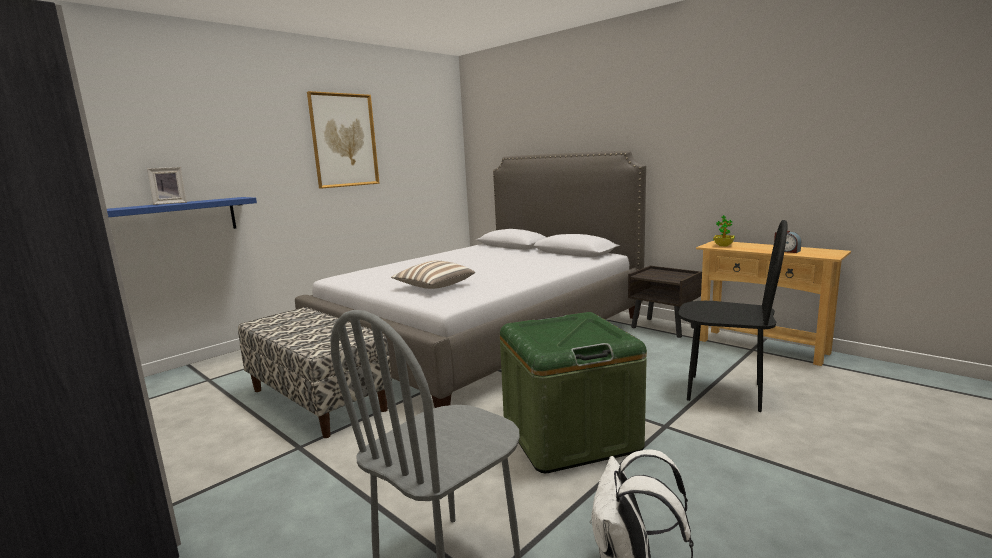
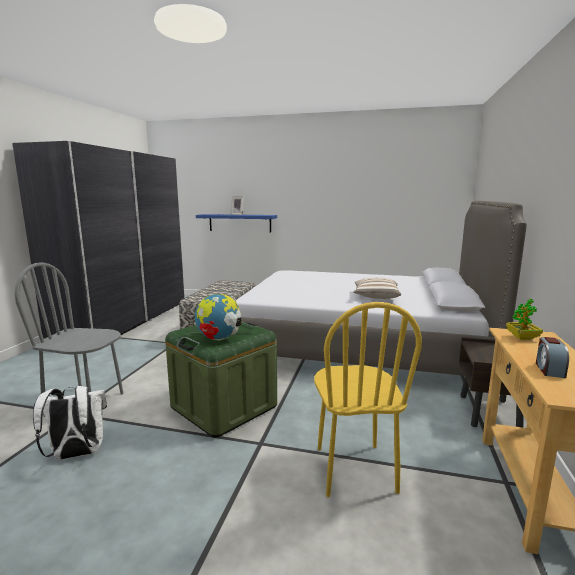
camera: 60 degrees right, 0 degrees up
picture [307,91,380,189] -> none
pillow [391,261,475,289] -> pillow moved to [353,278,401,299]
black chair [678,220,787,412] -> yellow chair [314,302,422,497]
none -> globe [195,294,242,341]

